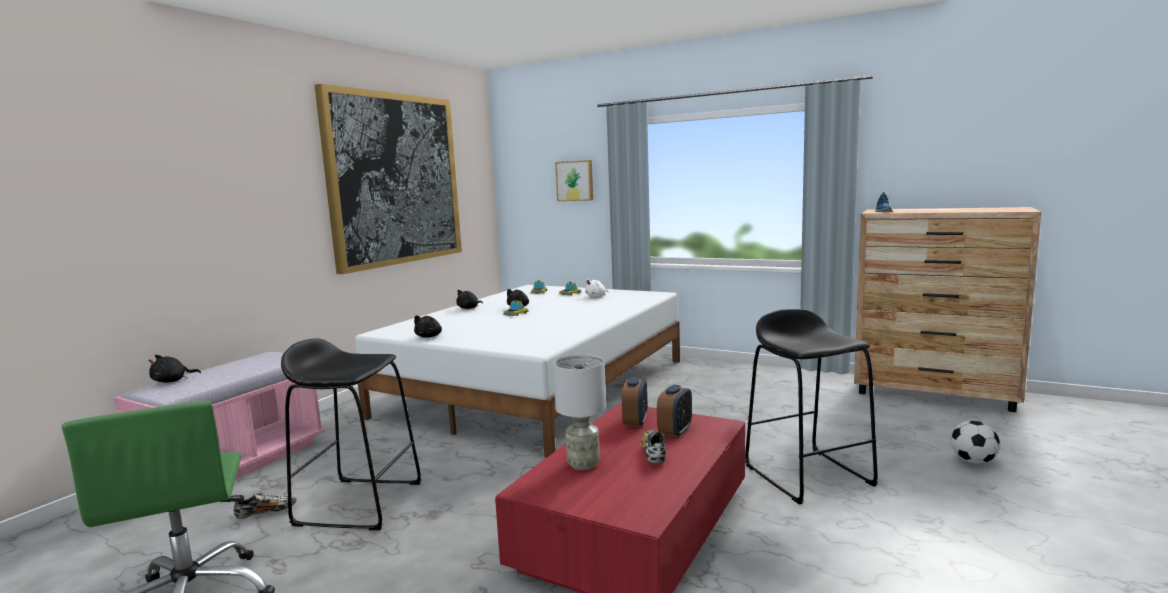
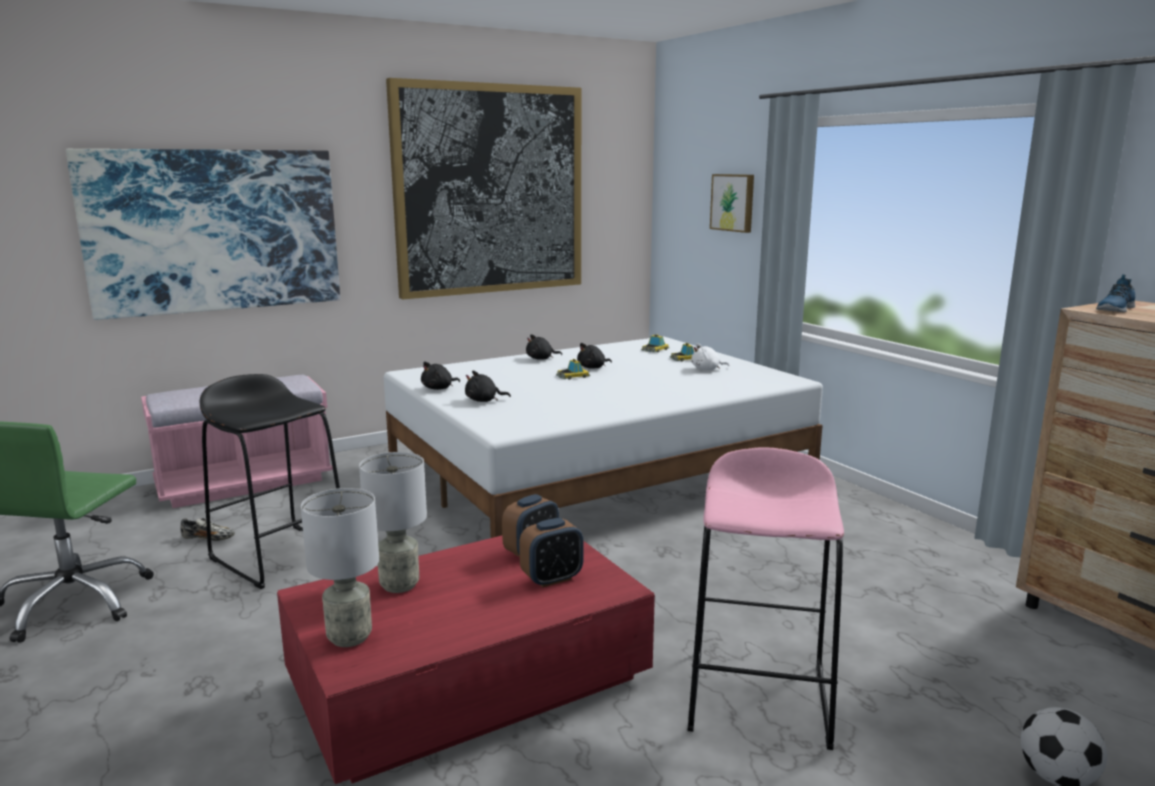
camera: 30 degrees right, 5 degrees up
black plush toy [148,355,201,383] -> black plush toy moved to [465,370,511,402]
shoe [641,430,666,464] -> none
black stool [745,309,878,505] -> pink stool [688,447,844,750]
none -> picture [66,149,340,320]
none -> grey table lamp [301,488,379,647]

